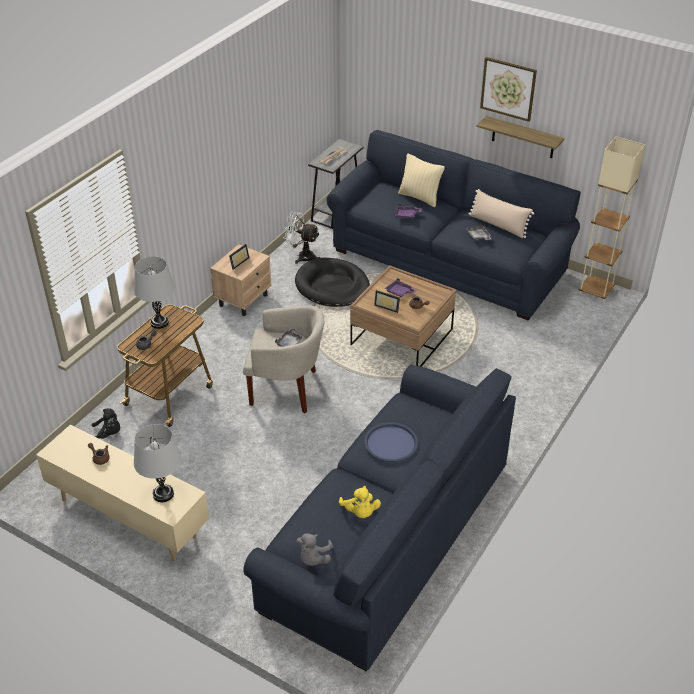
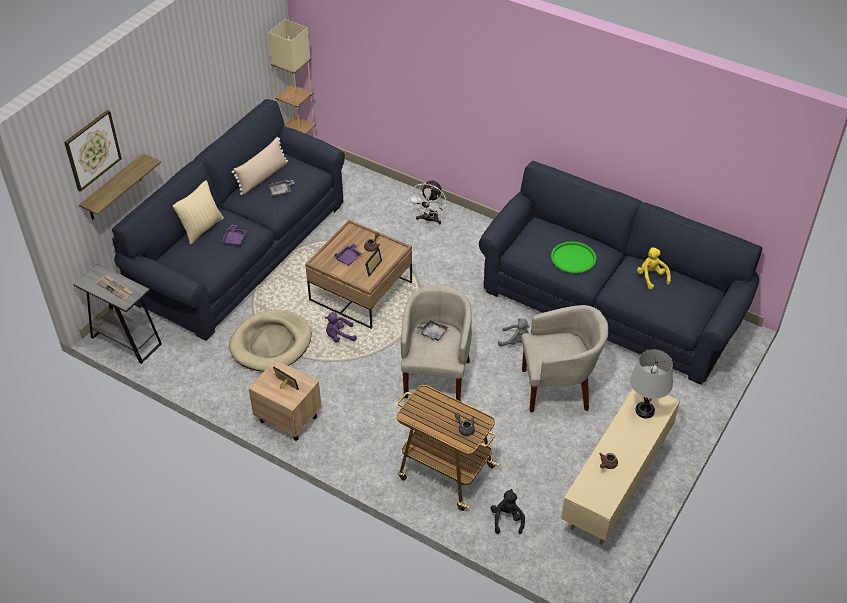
camera: 90 degrees left, 5 degrees up
grey table lamp [134,256,175,329] -> none
white fan [284,212,320,264] -> white fan moved to [408,180,446,224]
black dog bed [295,258,370,307] -> beige dog bed [229,309,311,372]
grey plush toy [296,533,333,566] -> grey plush toy moved to [498,318,530,346]
yellow plush toy [339,486,381,518] -> yellow plush toy turned 90 degrees counterclockwise [637,247,671,289]
blue tray [364,422,418,462] -> green tray [551,241,596,274]
shelf [476,116,565,158] -> shelf moved to [79,153,161,220]
picture [480,57,537,122] -> picture moved to [64,110,122,192]
none -> purple plush toy [325,312,357,342]
none -> beige armchair [521,305,608,412]

